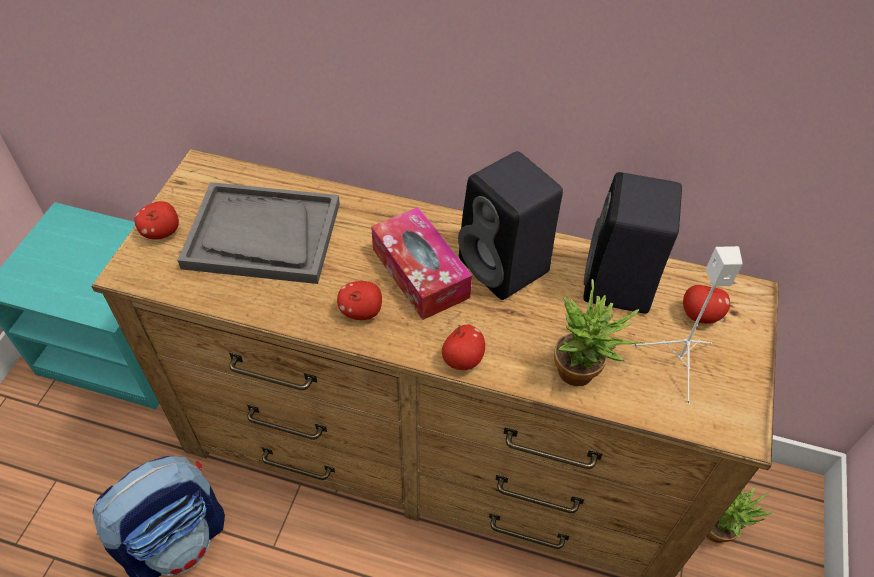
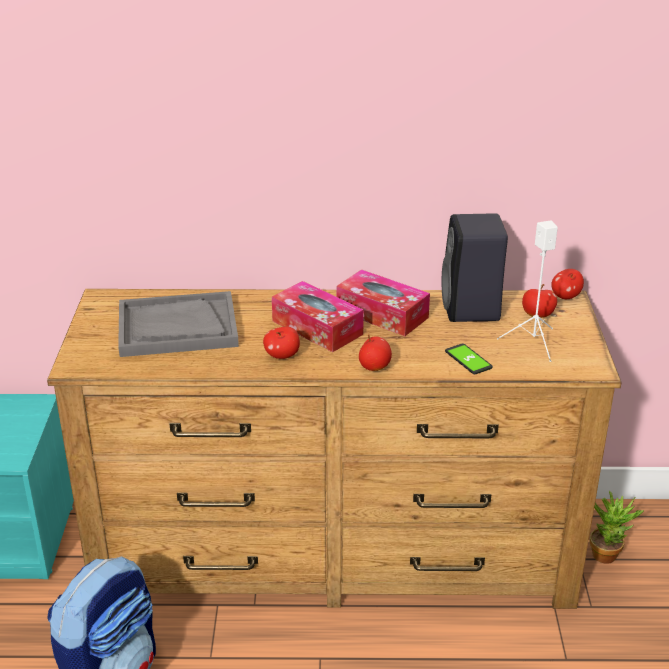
camera: 15 degrees left, 20 degrees down
apple [134,201,179,240] -> apple moved to [551,269,584,299]
black speaker [458,151,563,300] -> tissue box [337,270,430,336]
potted plant [554,279,645,386] -> phone [445,343,493,374]

